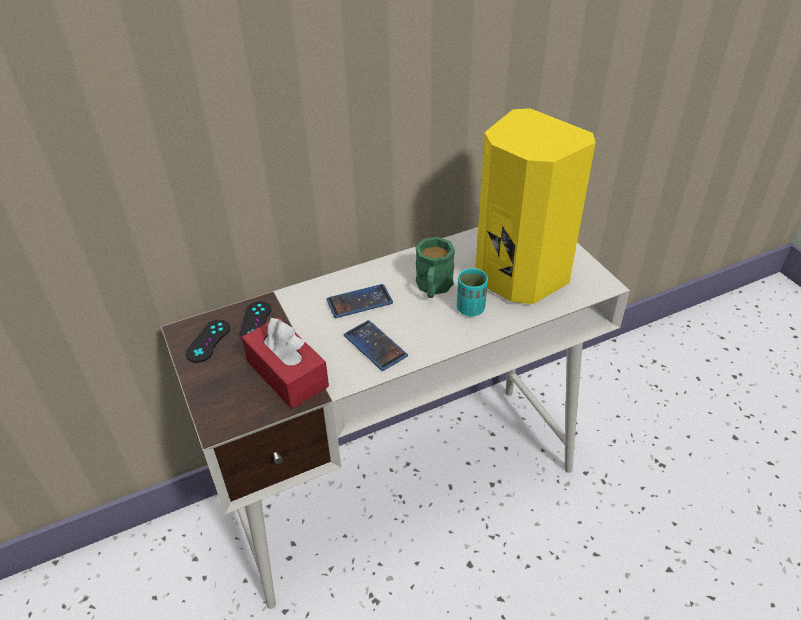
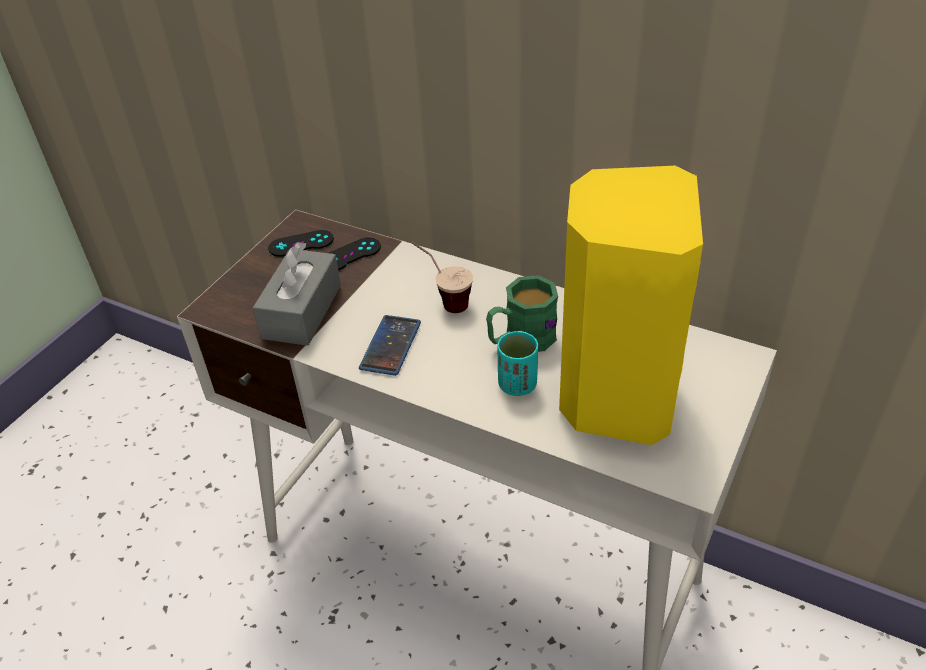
camera: 55 degrees right, 0 degrees up
red tissue box [241,317,329,409] -> grey tissue box [253,242,341,346]
phone [326,284,393,318] -> cup [412,242,473,313]

